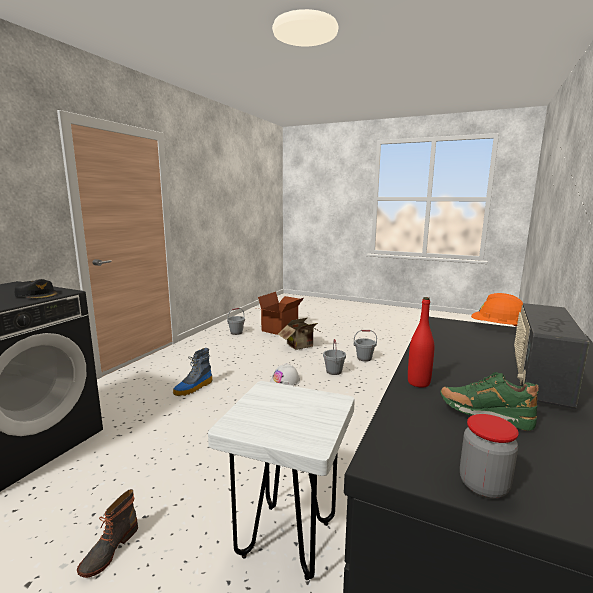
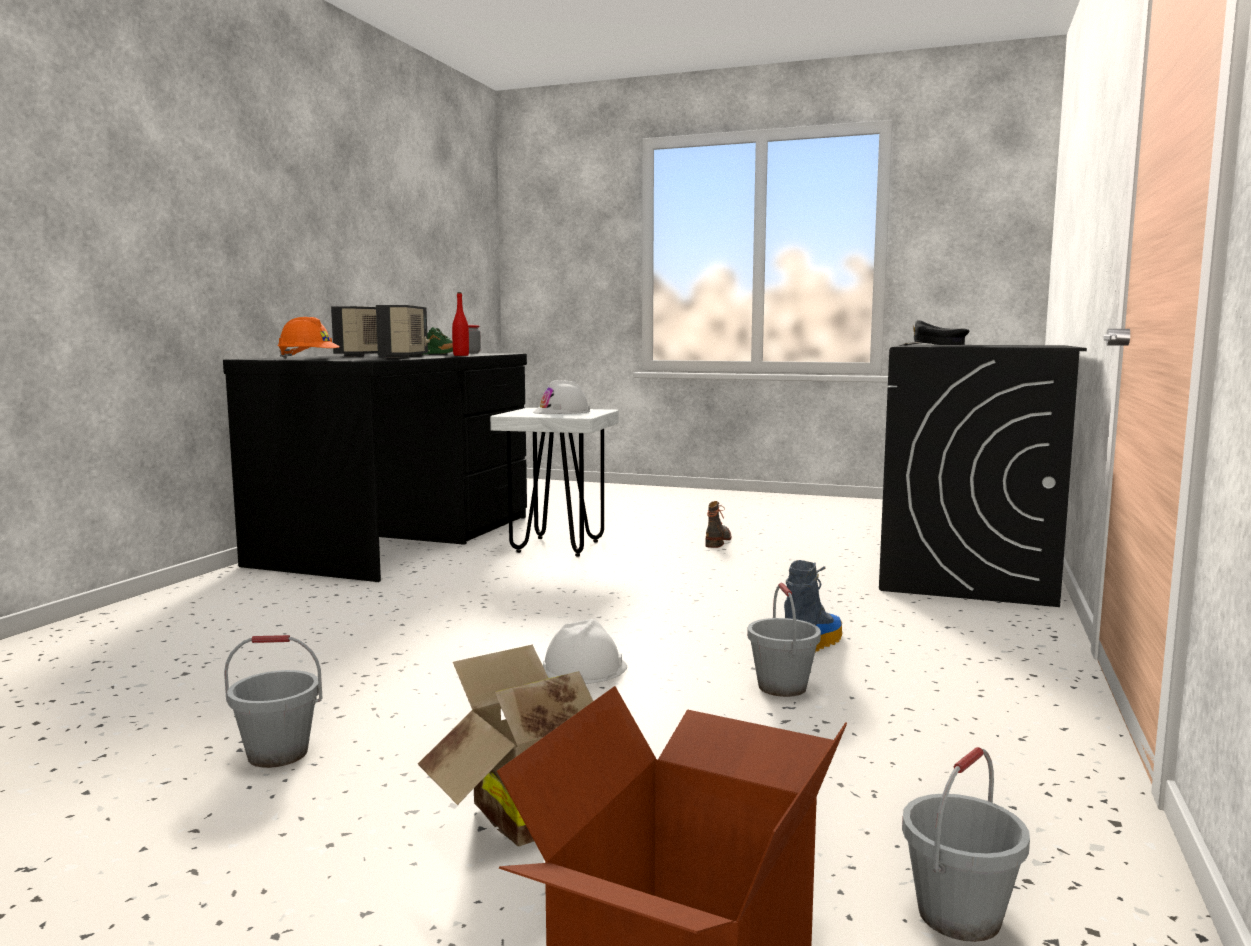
camera: 175 degrees right, 5 degrees down
grey bucket [323,339,346,375] -> grey bucket moved to [747,583,821,697]
none -> radio [376,305,430,358]
none -> white hard hat [533,380,590,414]

